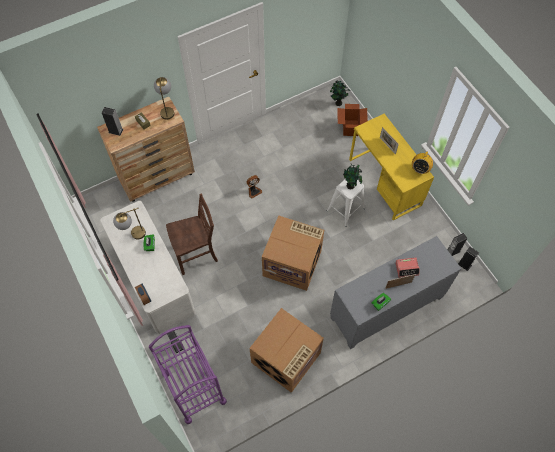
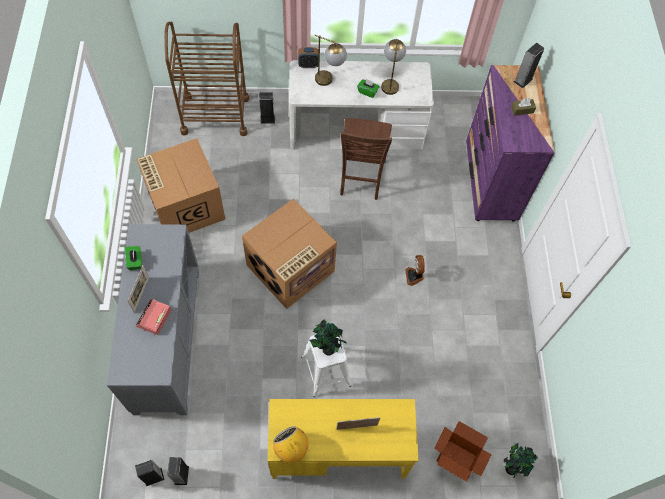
camera: 115 degrees right, 0 degrees up
brown dresser [97,97,195,202] -> purple dresser [466,65,555,222]
purple cart [149,325,227,424] -> brown cart [164,22,249,136]
table lamp [154,77,174,120] -> table lamp moved to [314,35,347,86]

